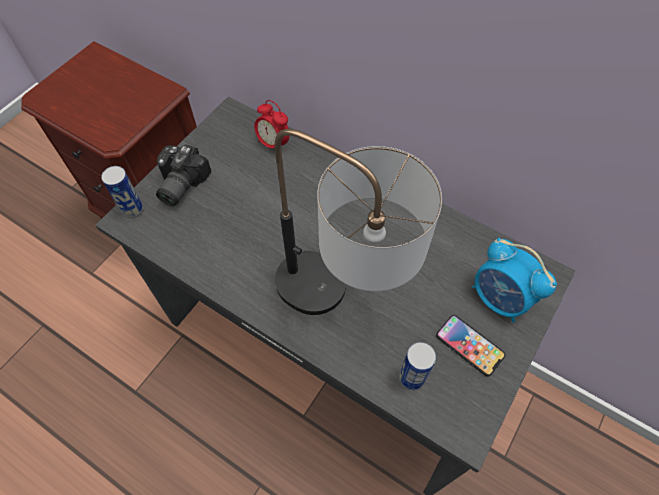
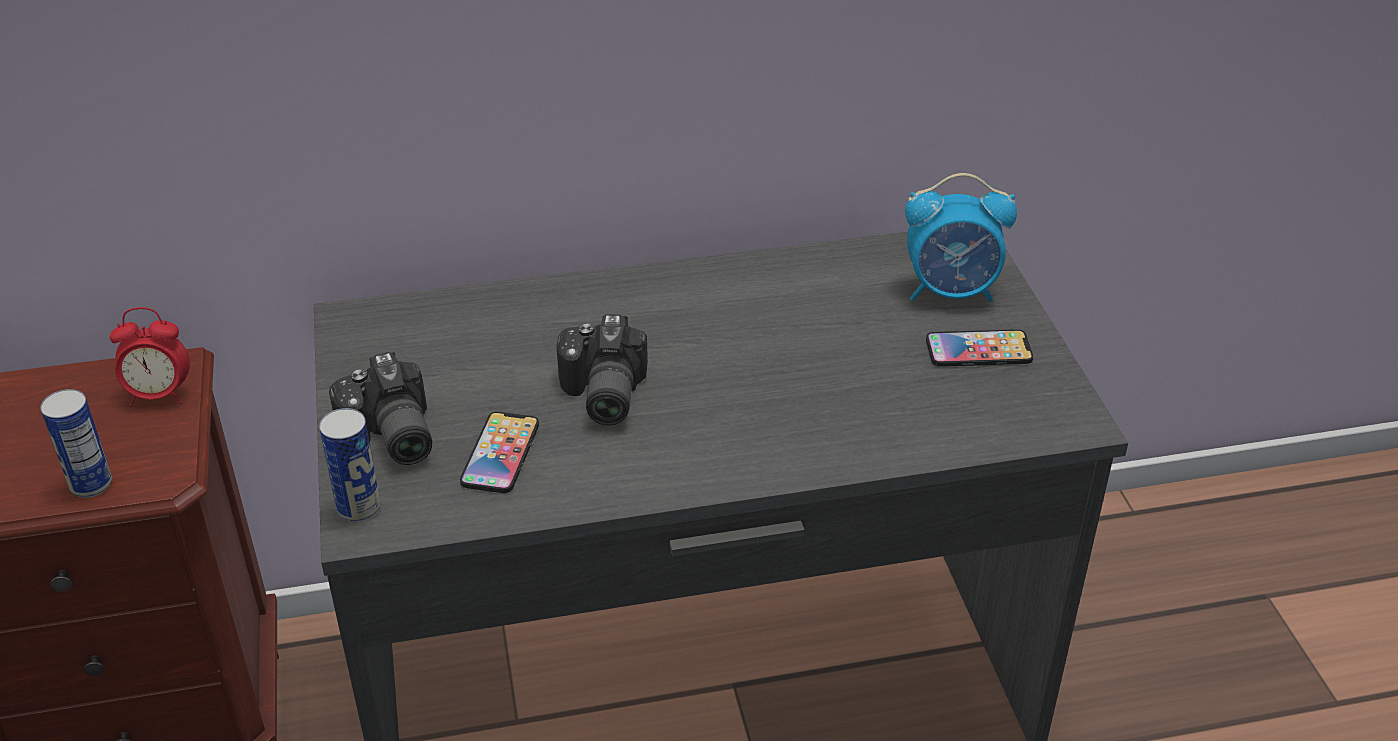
camera: 45 degrees left, 20 degrees down
alarm clock [254,100,289,148] -> alarm clock moved to [110,307,190,407]
table lamp [275,129,442,315] -> none
can [399,342,436,390] -> can moved to [40,389,112,498]
none -> phone [460,412,539,493]
none -> camera [556,314,648,425]

